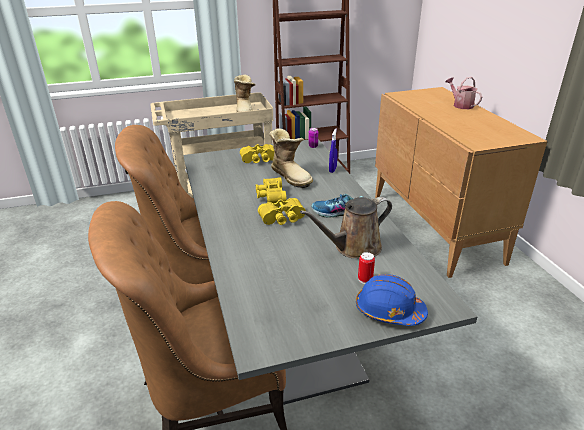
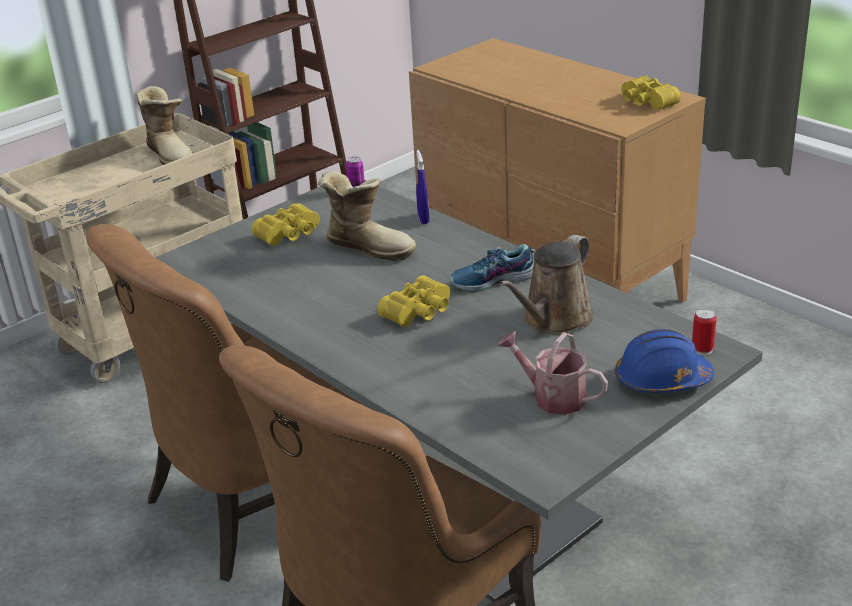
camera: 25 degrees left, 0 degrees up
yellow binoculars [256,177,287,203] -> yellow binoculars moved to [621,75,681,110]
can [358,252,375,284] -> can moved to [692,309,717,355]
watering can [445,77,482,109] -> watering can moved to [497,331,608,415]

